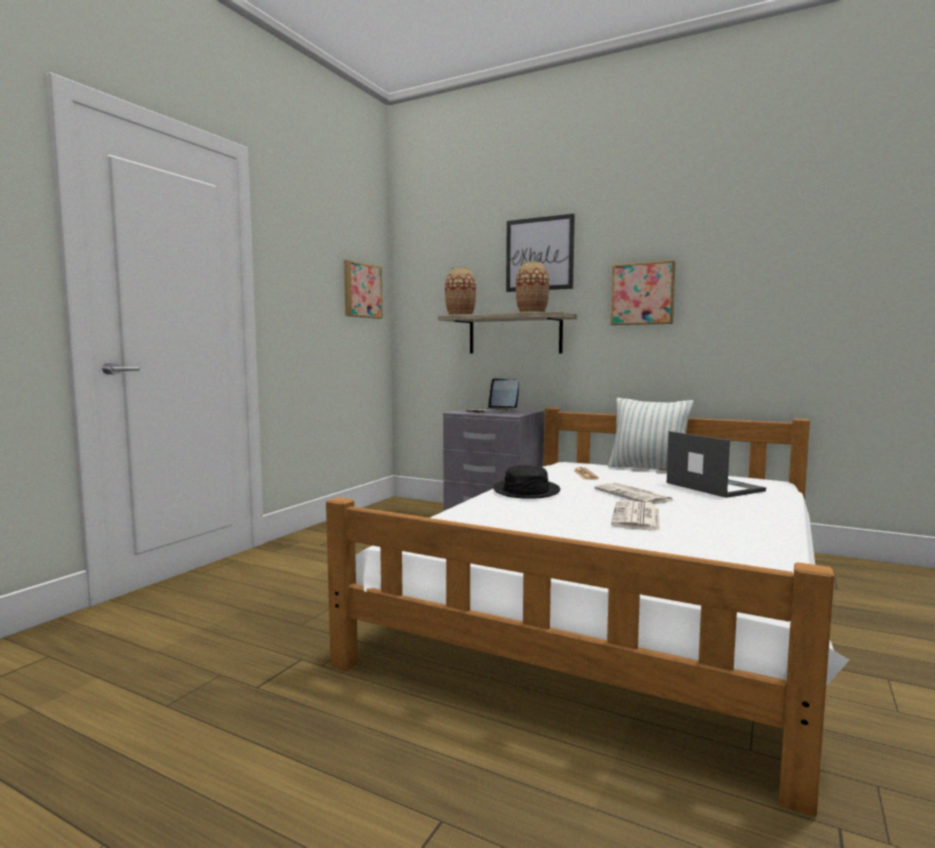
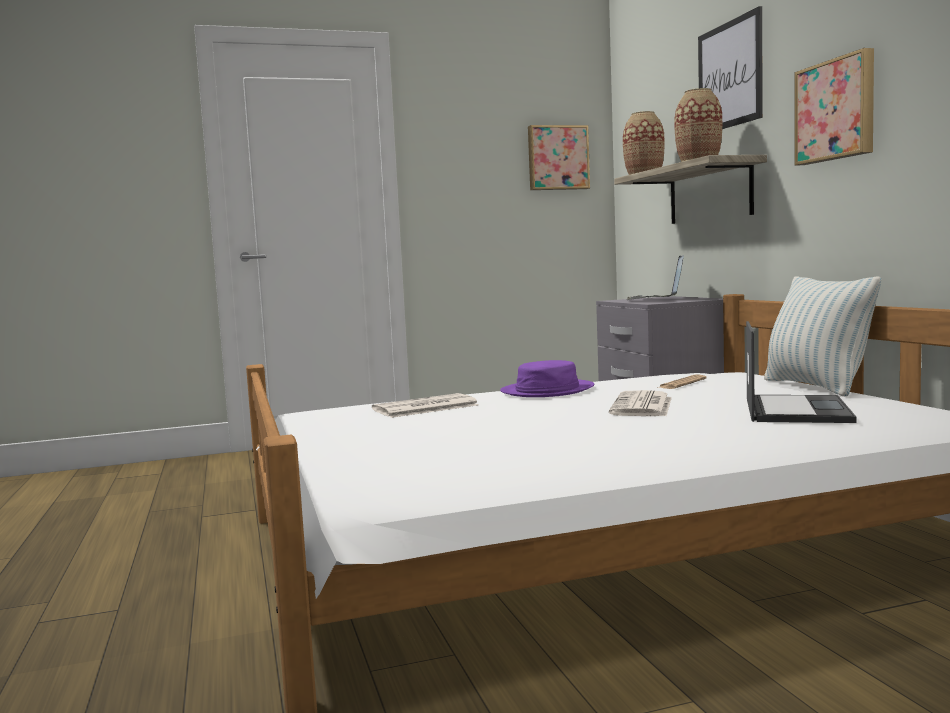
camera: 45 degrees right, 0 degrees up
black hat [493,465,560,499] -> purple hat [500,360,594,397]
newspaper [611,501,660,531] -> newspaper moved to [372,393,479,418]

